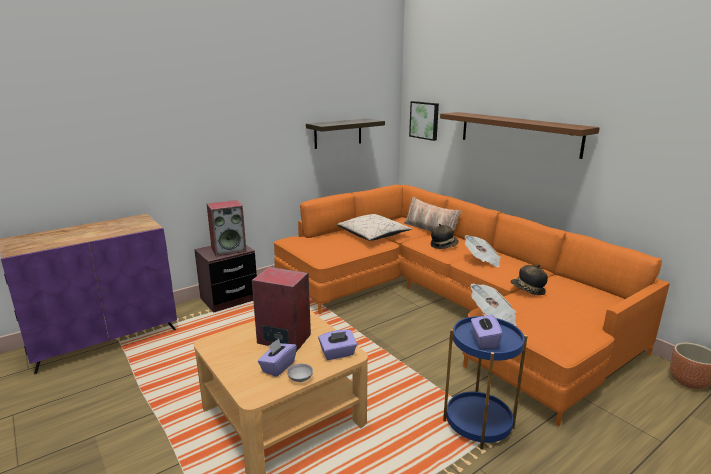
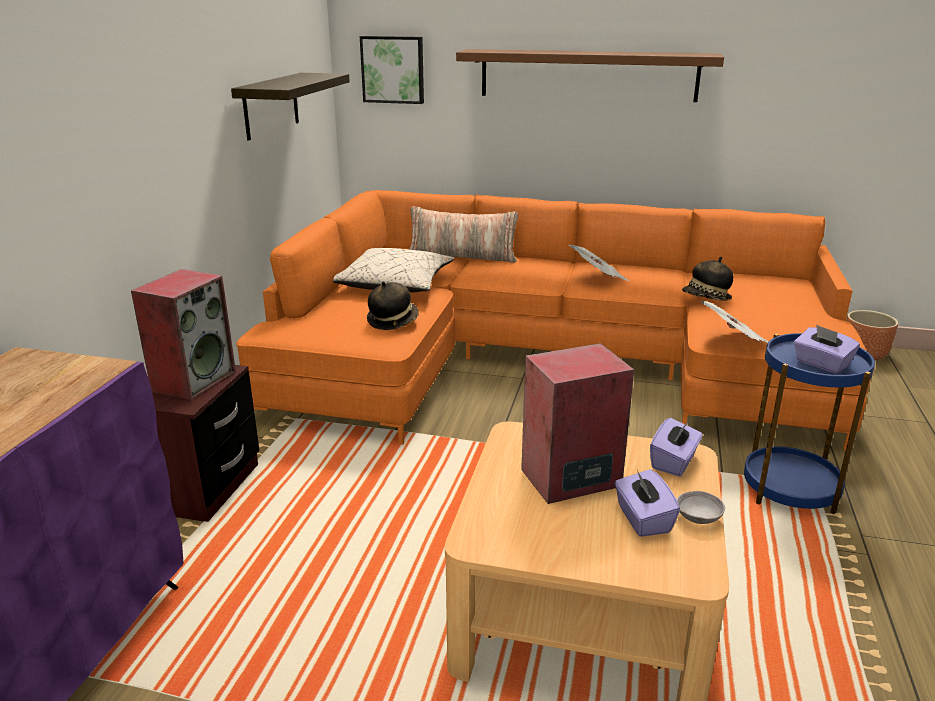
camera: 40 degrees left, 5 degrees up
hat [431,224,459,249] -> hat moved to [367,281,419,330]

